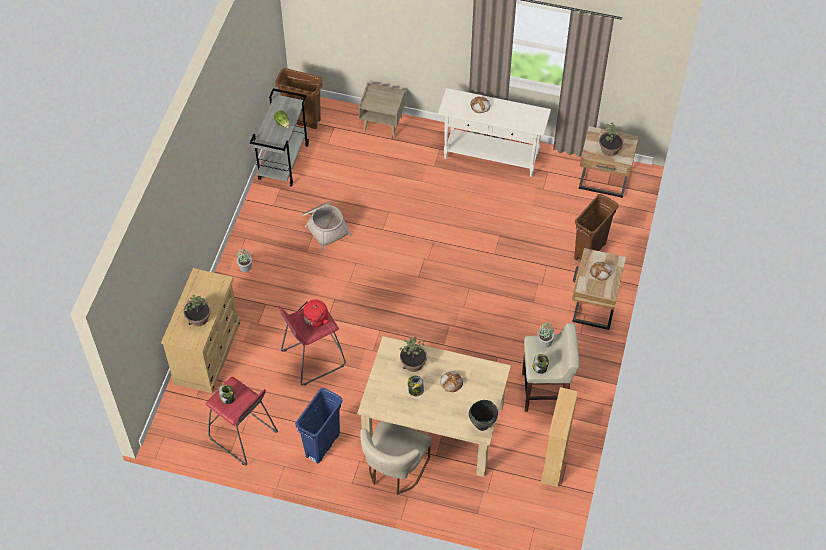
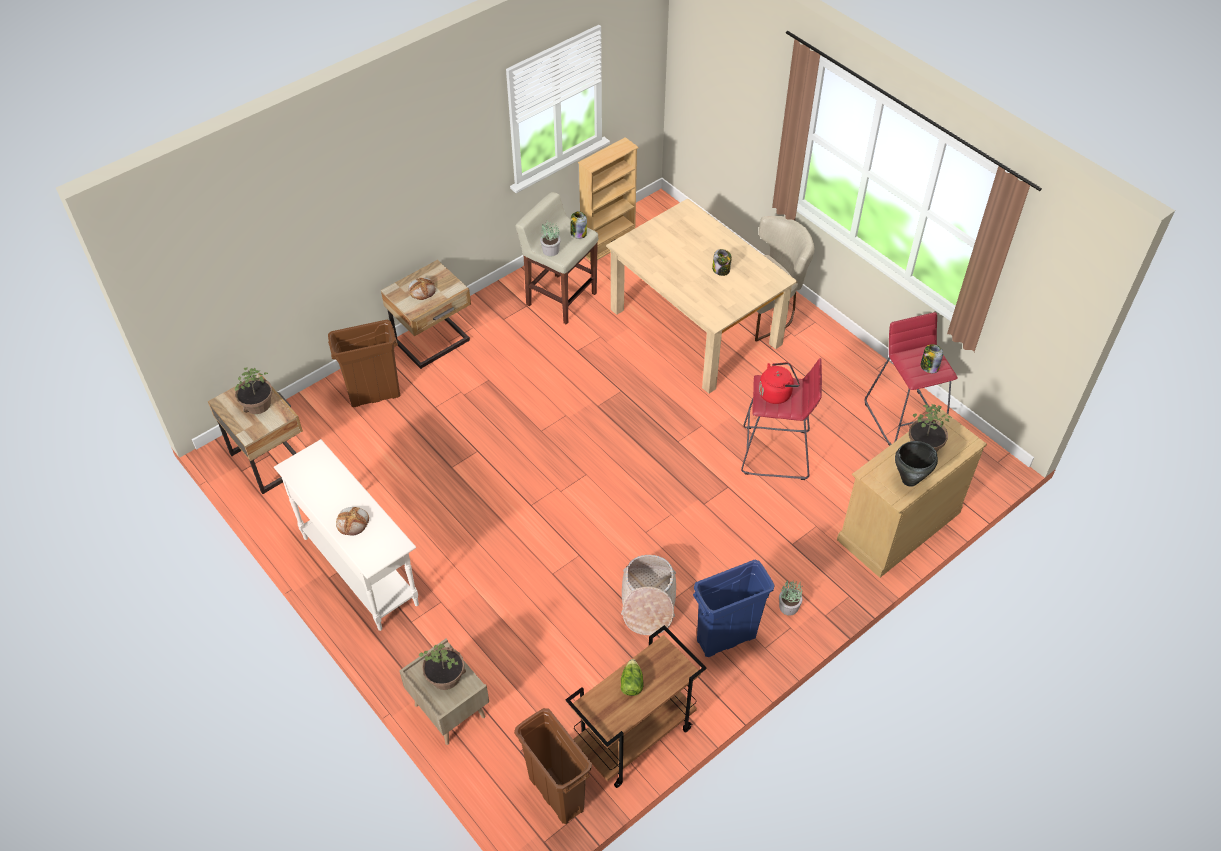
camera: 145 degrees left, 5 degrees down
grey cart [250,88,309,187] -> brown cart [566,625,706,788]
blue trash can [295,388,343,463] -> blue trash can moved to [693,559,775,657]
potted plant [399,337,427,372] -> potted plant moved to [419,644,466,690]
bread [440,371,463,392] -> none
black cooking pot [469,400,498,431] -> black cooking pot moved to [895,441,938,487]

